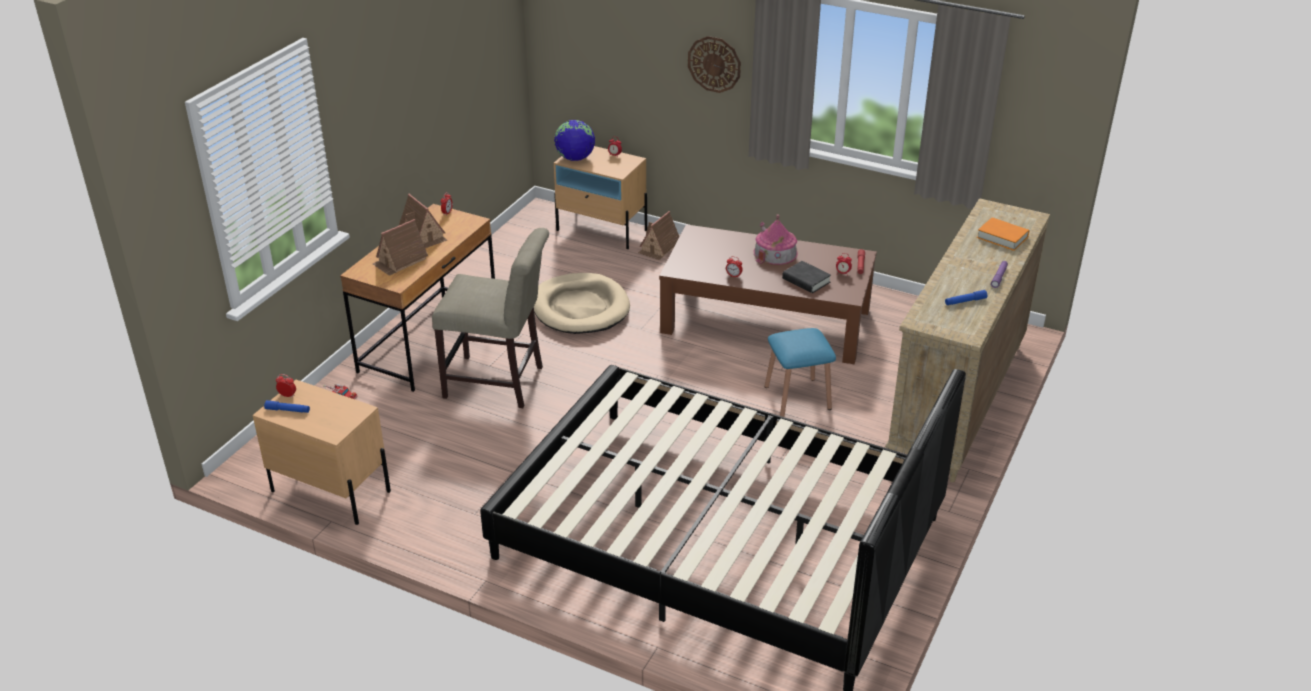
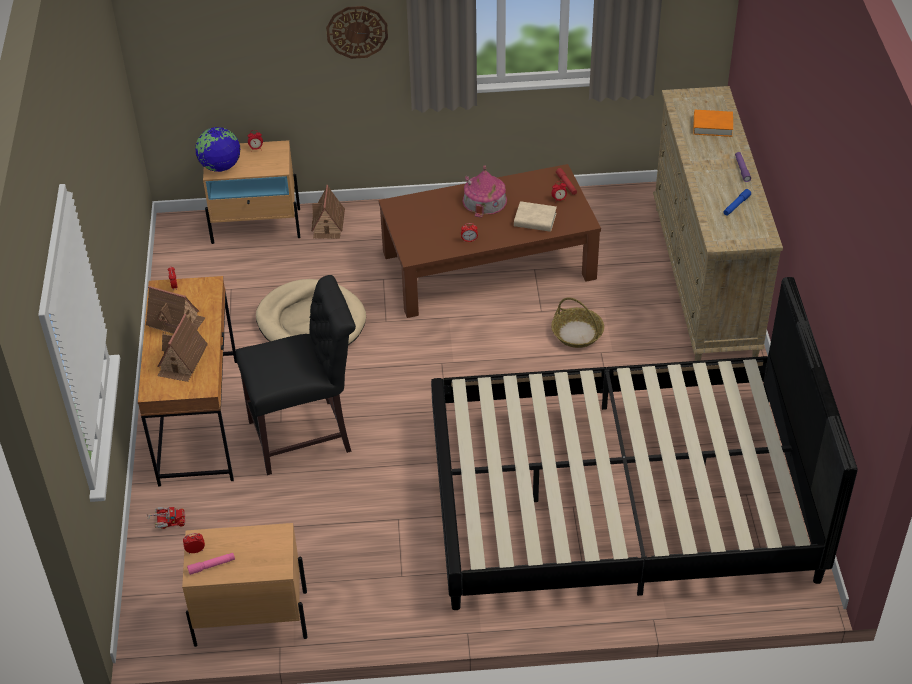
camera: 30 degrees left, 10 degrees up
blue flashlight [264,400,310,413] -> pink flashlight [187,553,235,575]
beige chair [432,228,549,408] -> black chair [236,275,356,475]
blue stool [764,328,836,417] -> basket [551,297,604,348]
black book [782,261,831,293] -> beige book [514,201,557,232]

